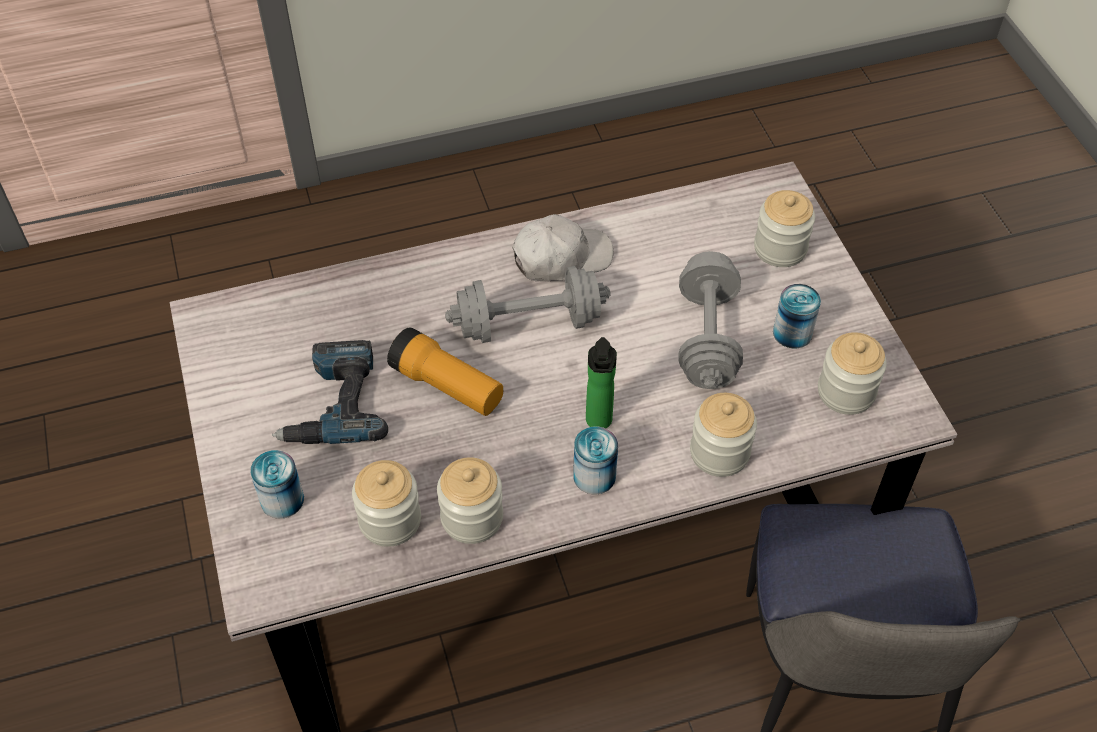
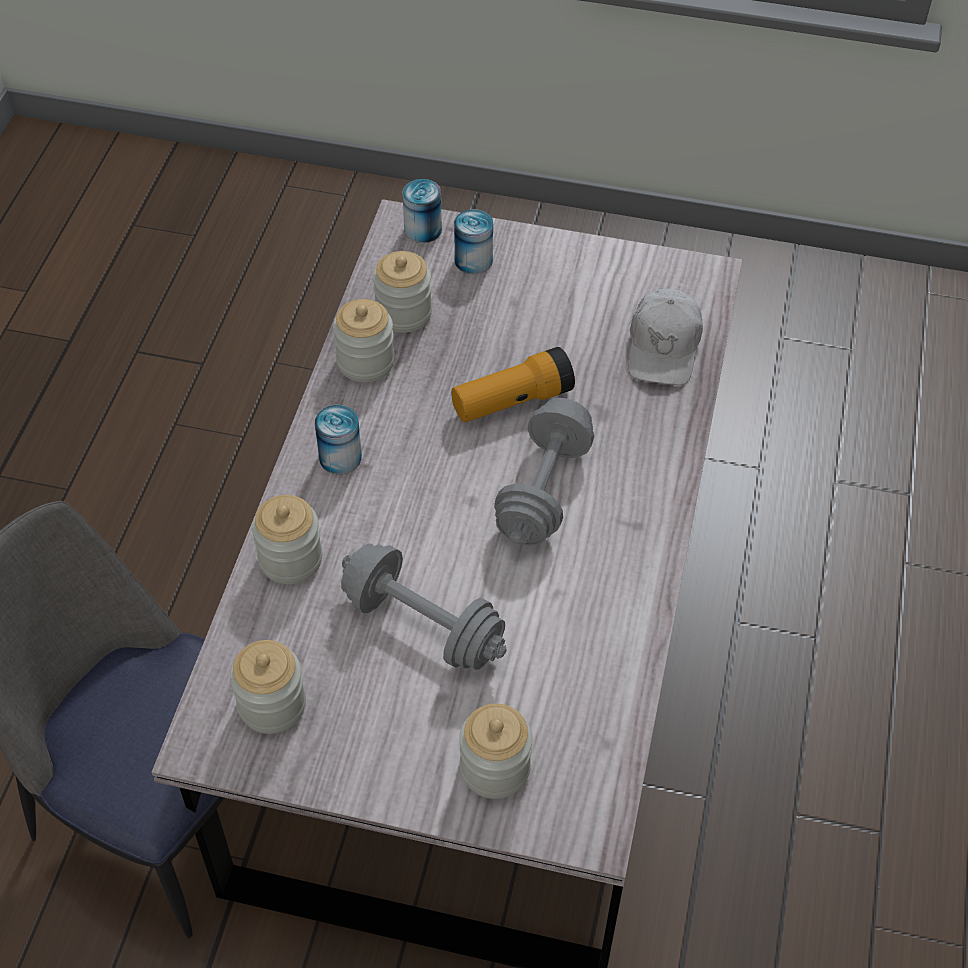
camera: 120 degrees right, 0 degrees up
power drill [272,340,388,444] -> none
white cap [512,214,613,282] -> white cap moved to [628,289,703,386]
bottle [586,337,617,428] -> none
can [773,284,821,348] -> can moved to [403,179,442,243]

